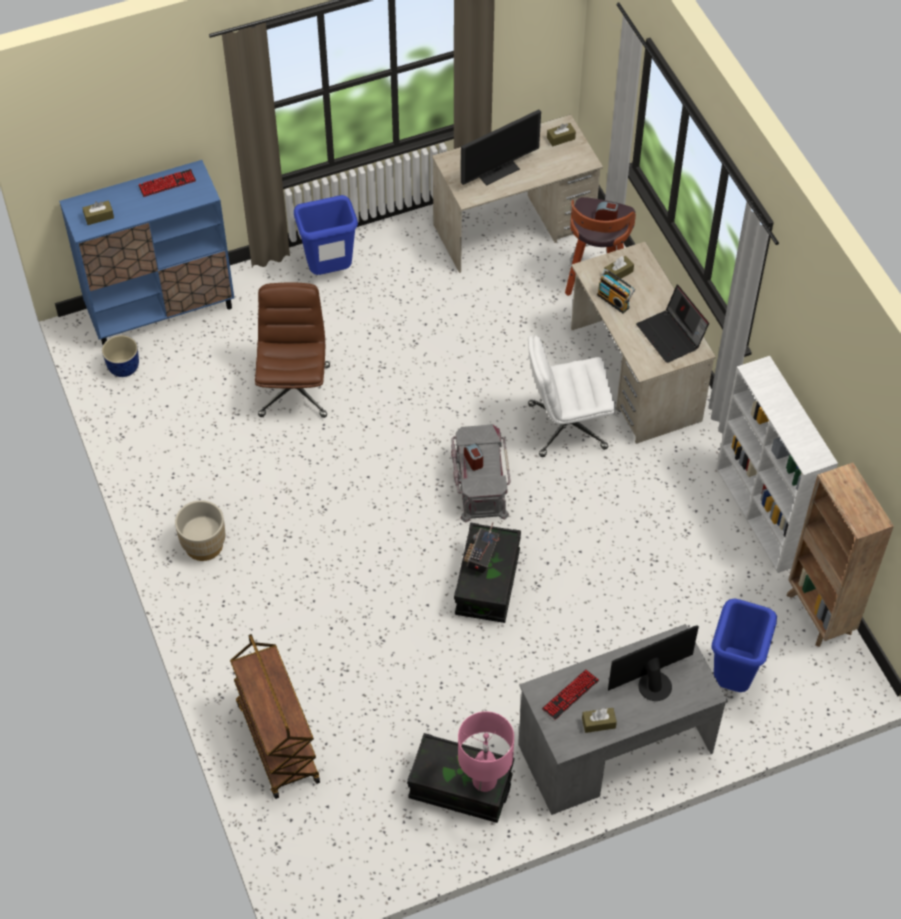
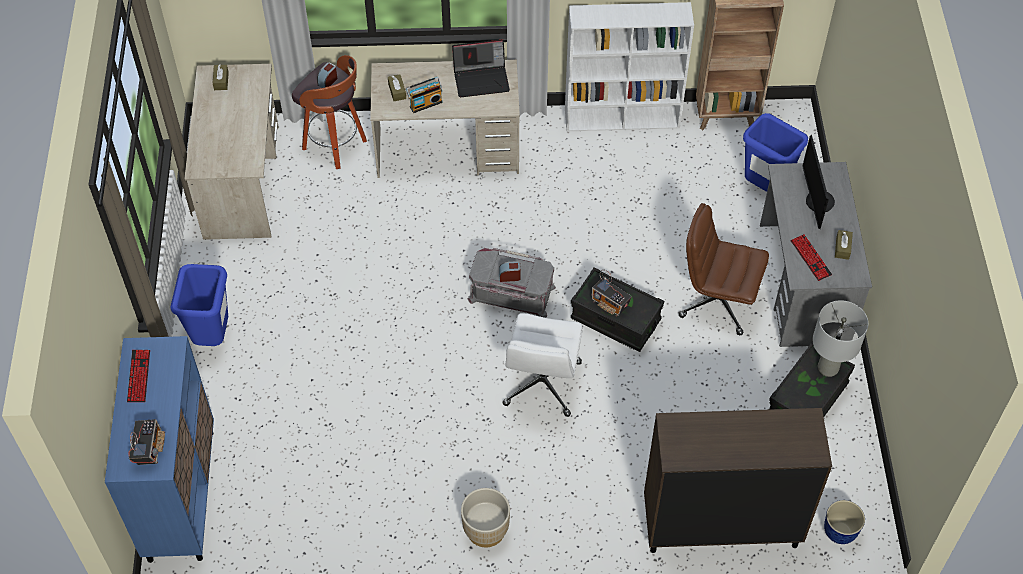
camera: 70 degrees left, 0 degrees up
brown tissue box [82,200,114,225] -> radio [128,419,165,465]
planter [102,335,139,377] -> planter moved to [824,500,865,544]
brown cart [230,634,320,799] -> brown cabinet [644,408,832,553]
brown office chair [255,283,330,418] -> brown office chair moved to [679,203,769,335]
pink table lamp [458,711,514,792] -> grey table lamp [812,300,868,377]
monitor [461,110,541,186] -> none
white office chair [528,335,615,457] -> white office chair moved to [502,313,582,417]

